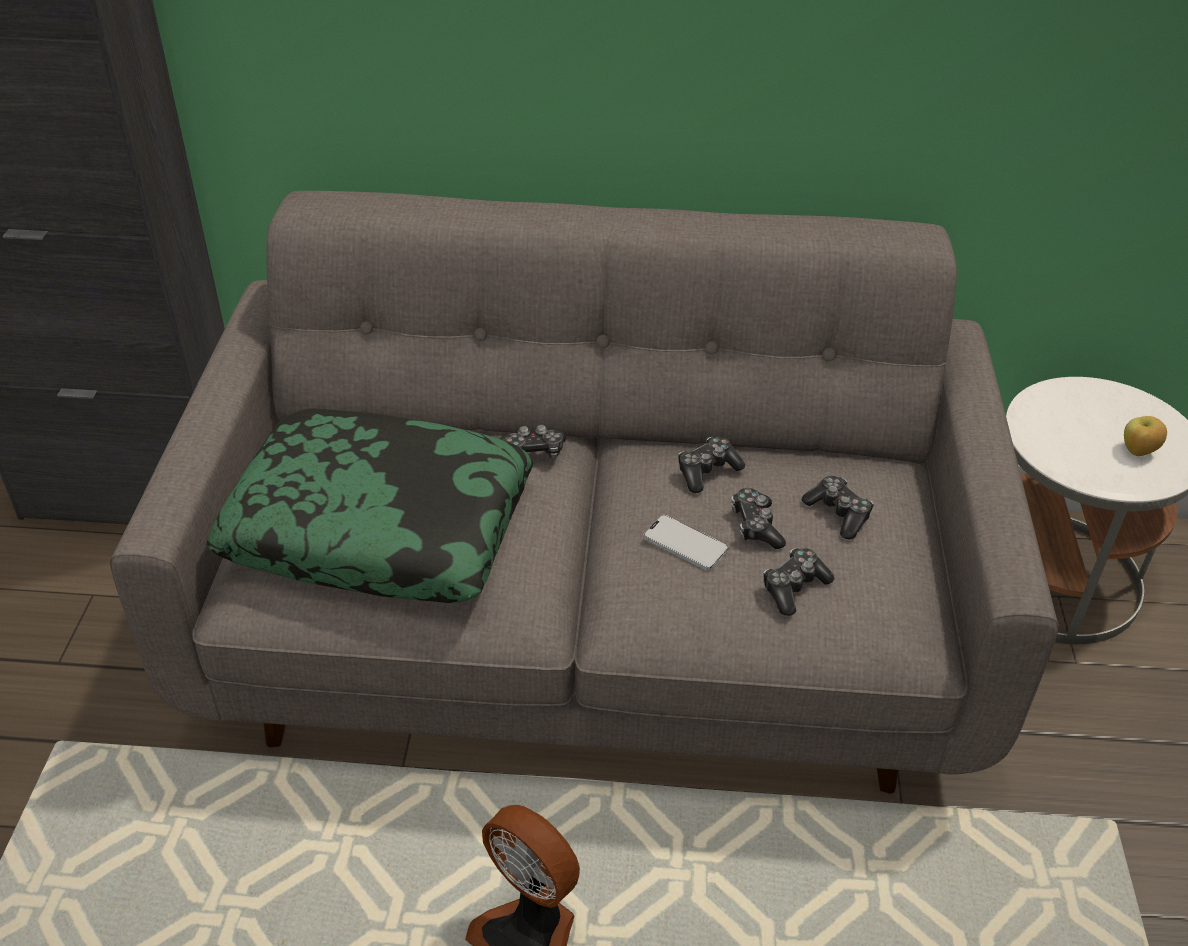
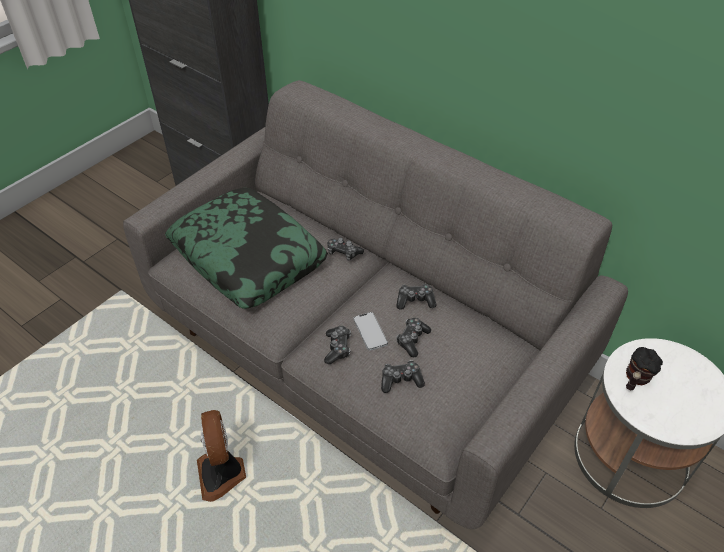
camera: 35 degrees right, 5 degrees up
game controller [802,476,874,539] -> game controller moved to [324,326,351,364]
apple [1124,416,1167,456] -> none
none -> mug [626,347,663,391]

